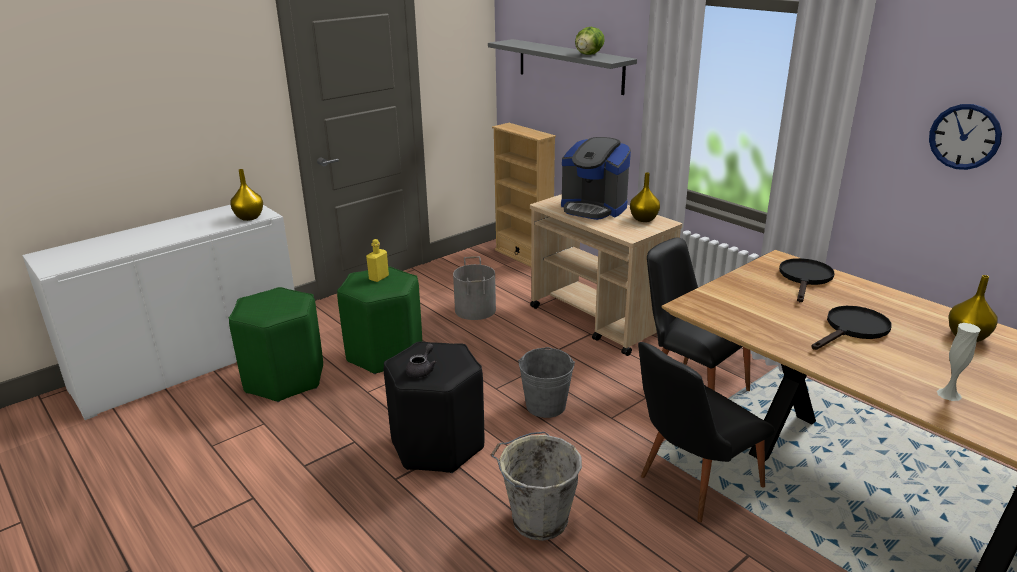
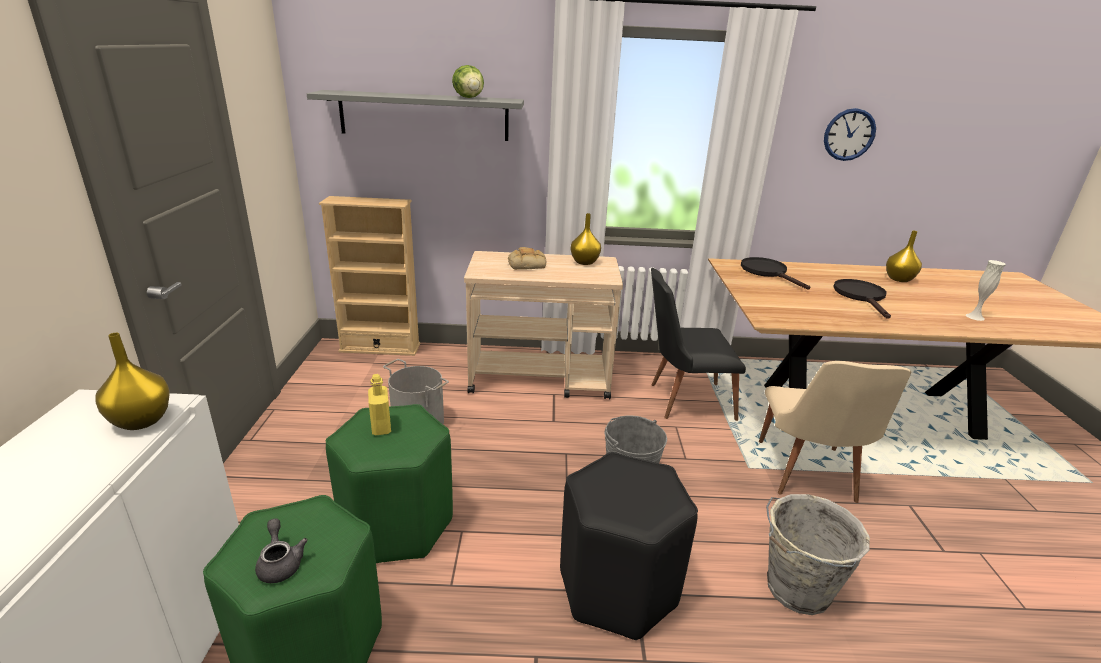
camera: 50 degrees left, 0 degrees up
grey teapot [406,343,437,378] -> grey teapot moved to [255,518,308,583]
coffee machine [561,137,631,220] -> bread [508,247,546,270]
black chair [638,342,775,523] -> beige chair [759,361,912,503]

